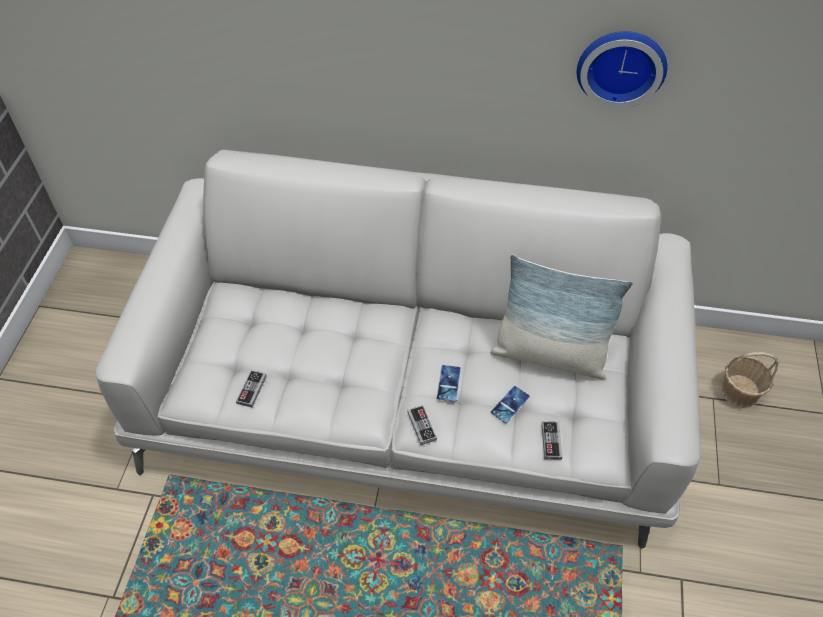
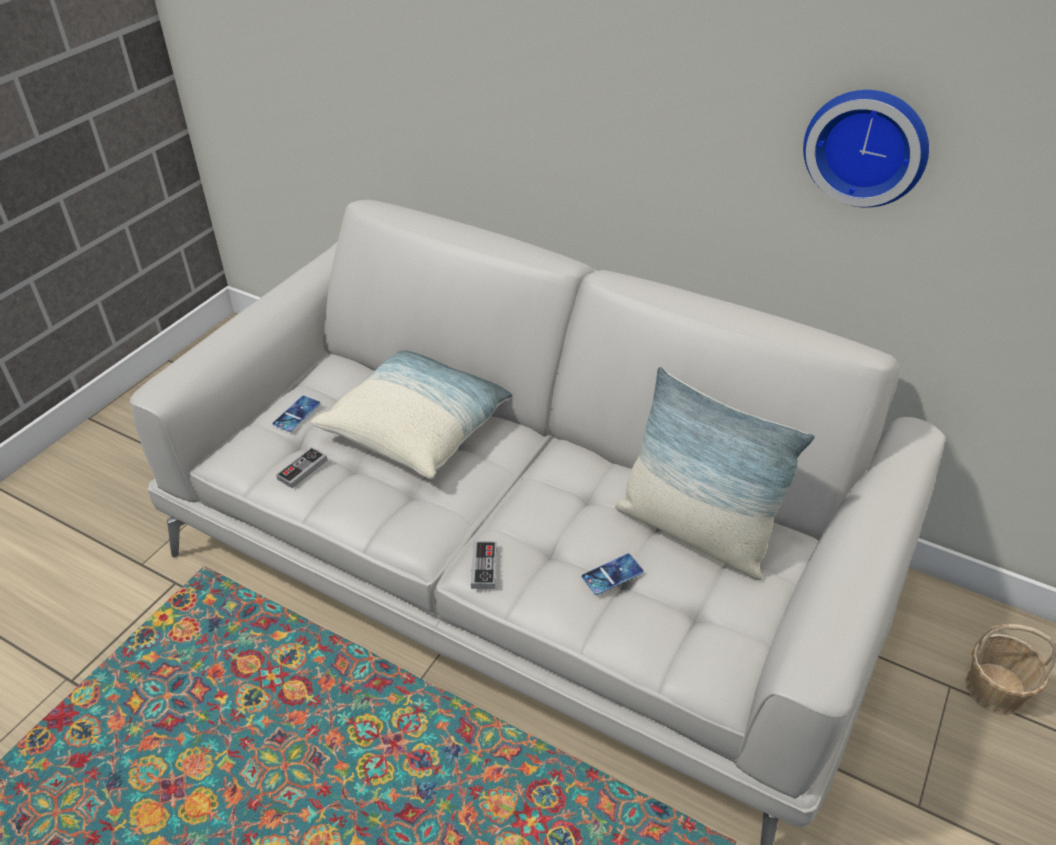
camera: 20 degrees right, 10 degrees down
phone [437,365,461,402] -> phone moved to [272,396,321,432]
game controller [541,421,563,460] -> none
none -> pillow [311,351,513,479]

